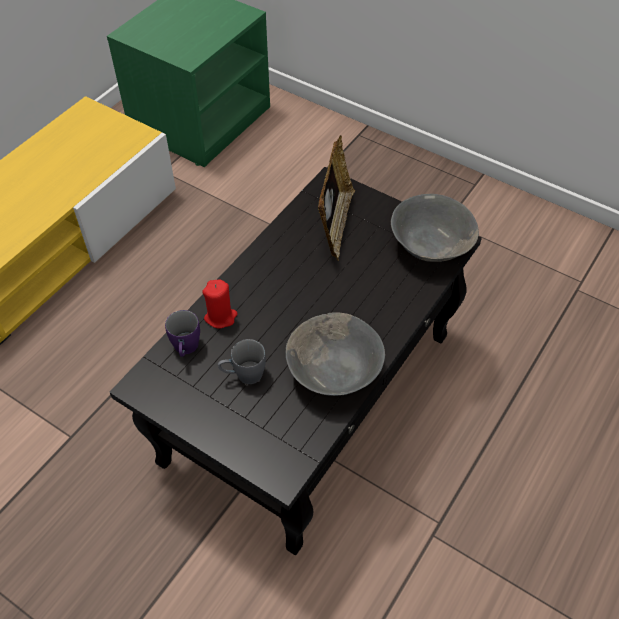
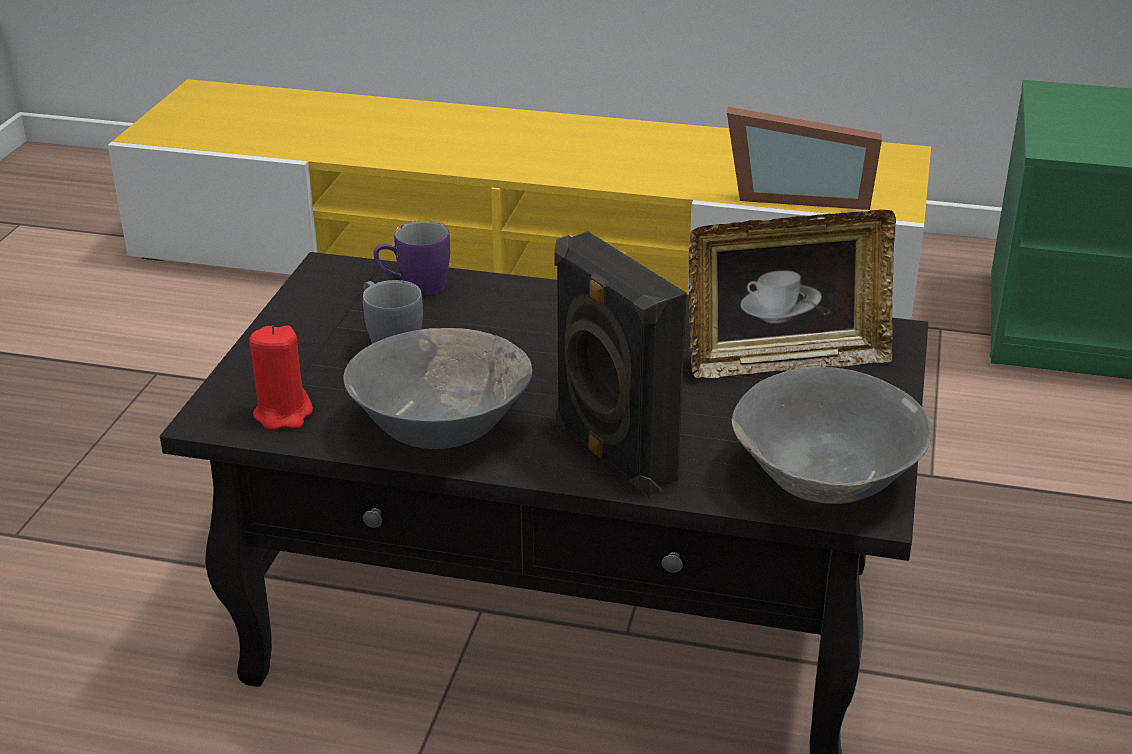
camera: 70 degrees right, 20 degrees down
red candle [202,280,237,329] -> red candle moved to [249,325,313,430]
none -> black speaker [554,231,687,496]
none -> picture frame [727,107,882,210]

